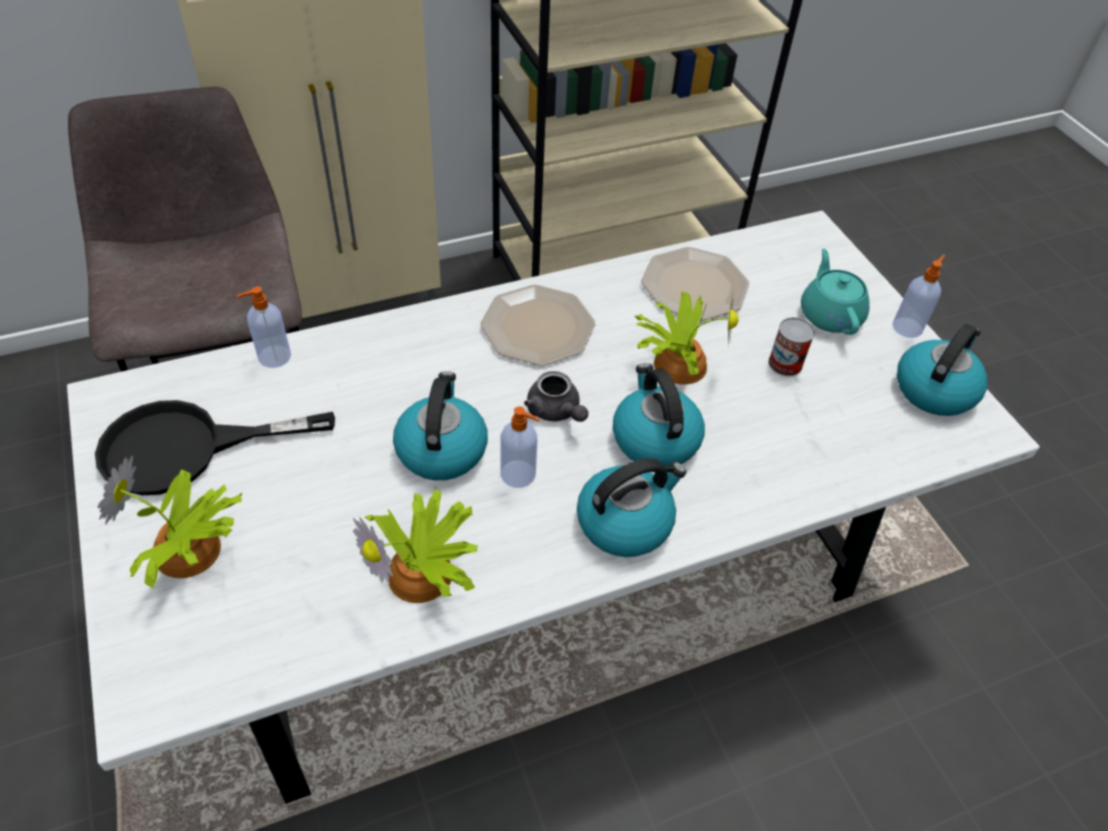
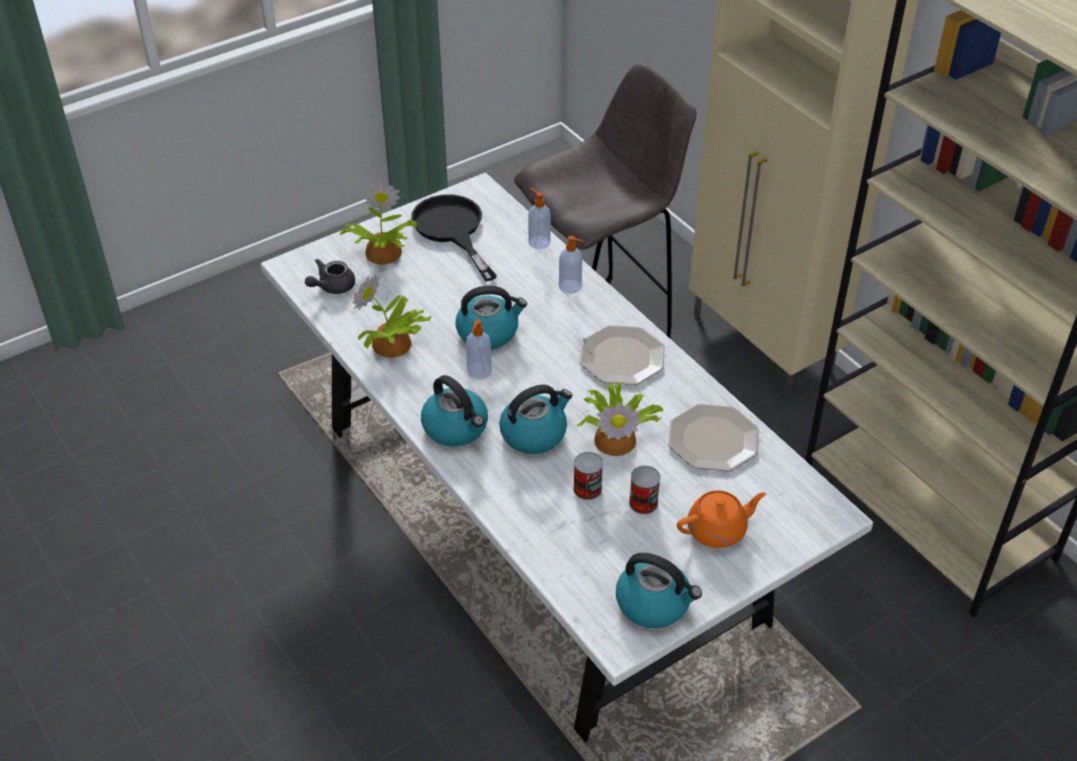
camera: 80 degrees right, 5 degrees down
grey teapot [524,371,588,422] -> grey teapot moved to [305,259,355,294]
turquoise teapot [801,248,870,335] -> orange teapot [677,490,766,548]
soap dispenser [892,254,945,338] -> soap dispenser moved to [559,236,584,294]
none -> can [573,452,603,500]

